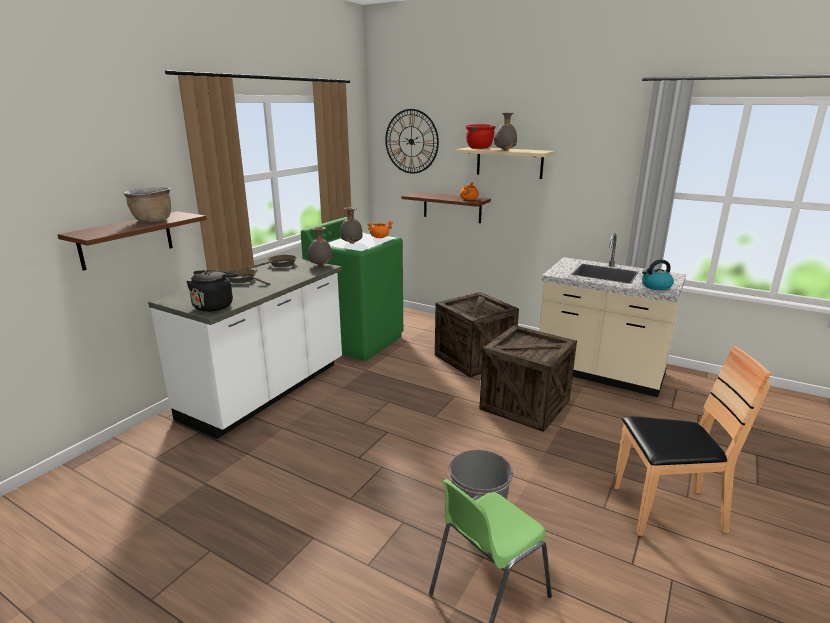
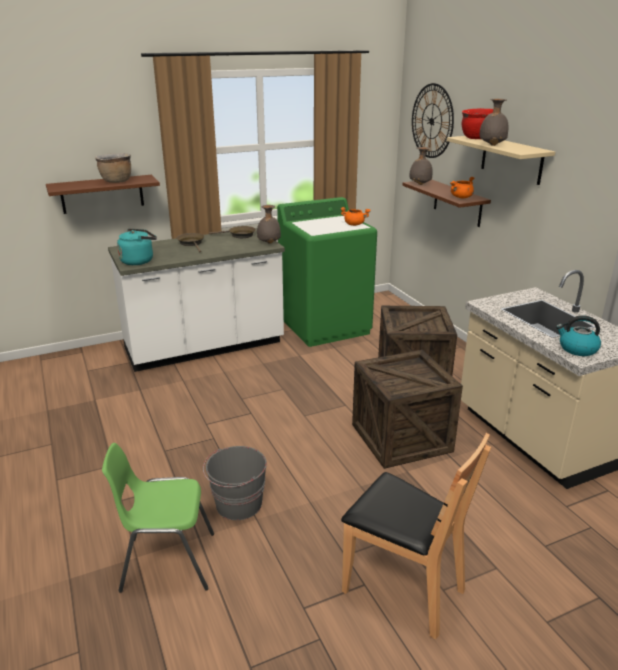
camera: 35 degrees right, 5 degrees up
black kettle [186,270,238,312] -> turquoise kettle [117,229,157,265]
grey vase [340,207,362,244] -> grey vase moved to [410,147,433,185]

